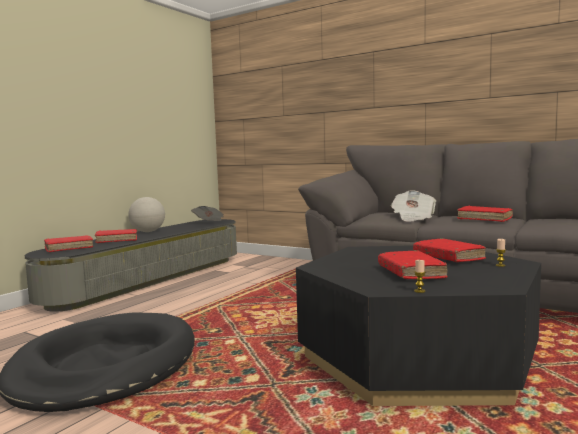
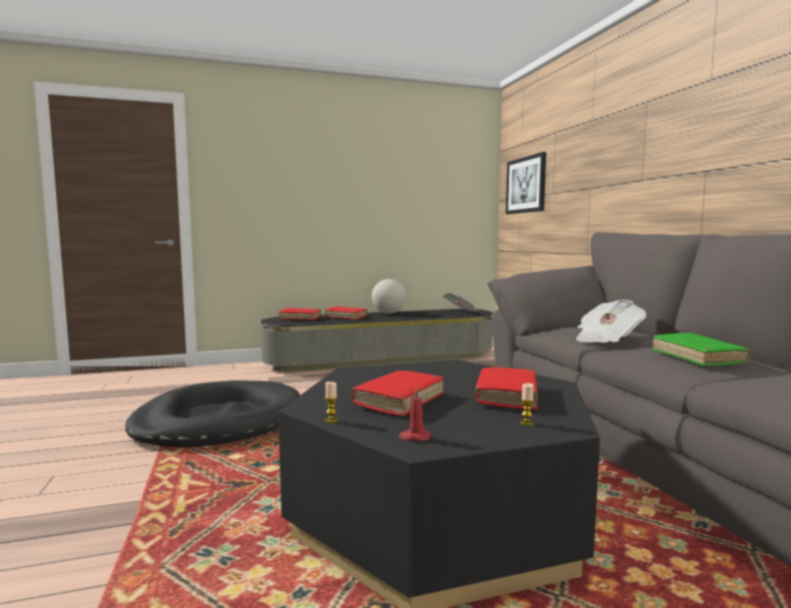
camera: 40 degrees right, 0 degrees up
red book [457,206,513,222] -> green book [652,333,751,366]
none -> red candle [399,387,431,441]
none -> picture [506,152,546,214]

